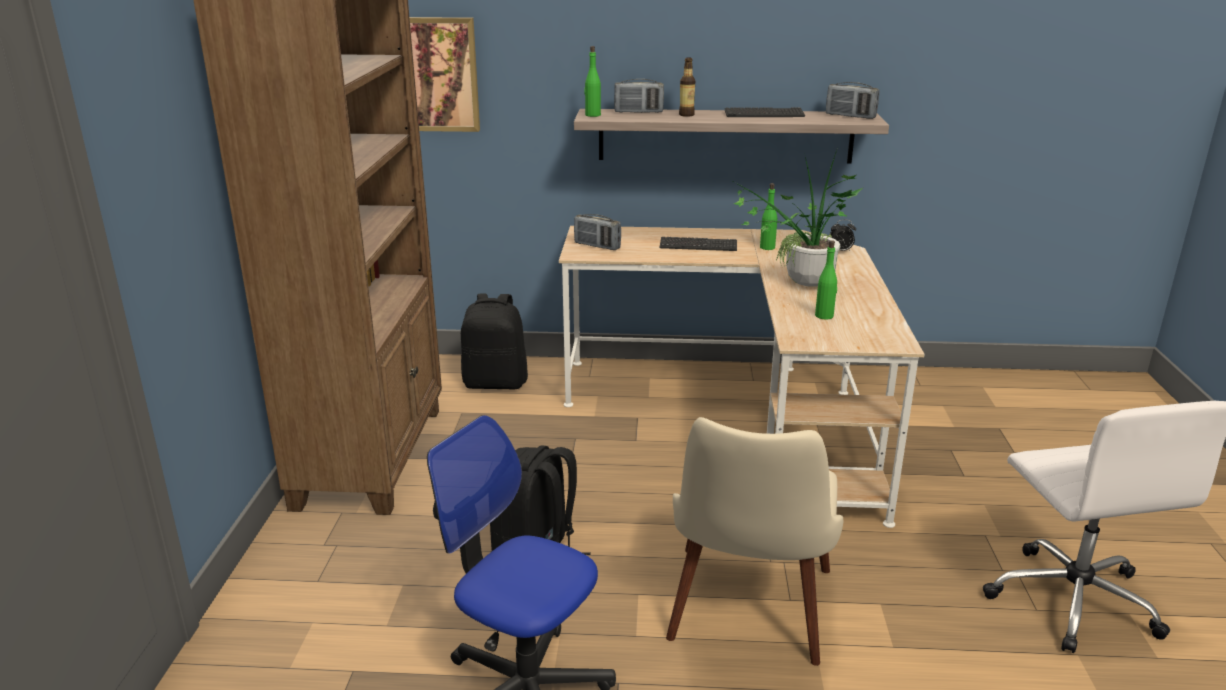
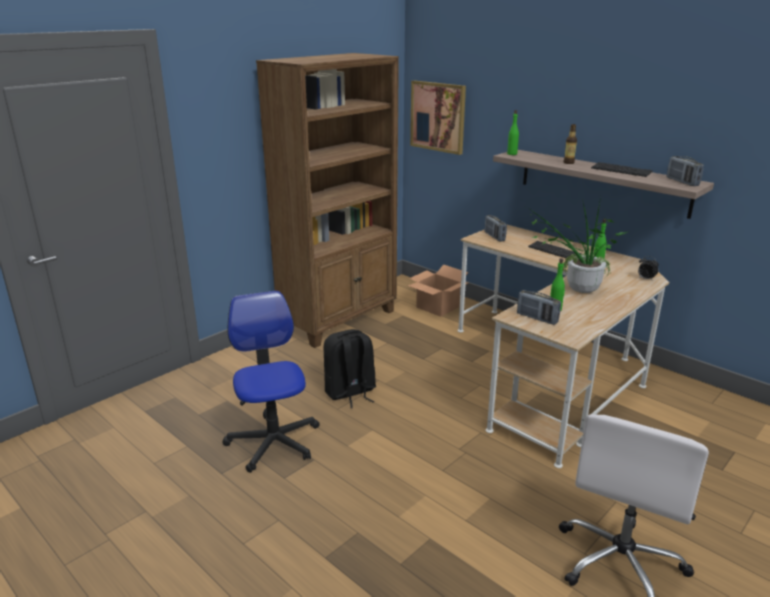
camera: 40 degrees right, 0 degrees up
black backpack [461,293,528,389] -> cardboard box [408,265,469,317]
radio [614,79,664,113] -> radio moved to [517,290,561,325]
beige chair [666,417,843,666] -> none

